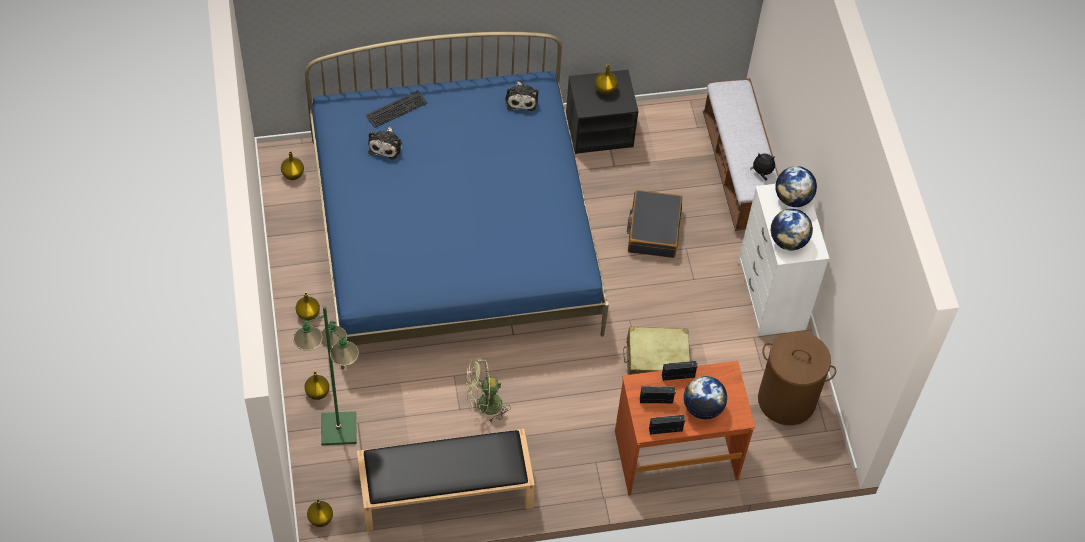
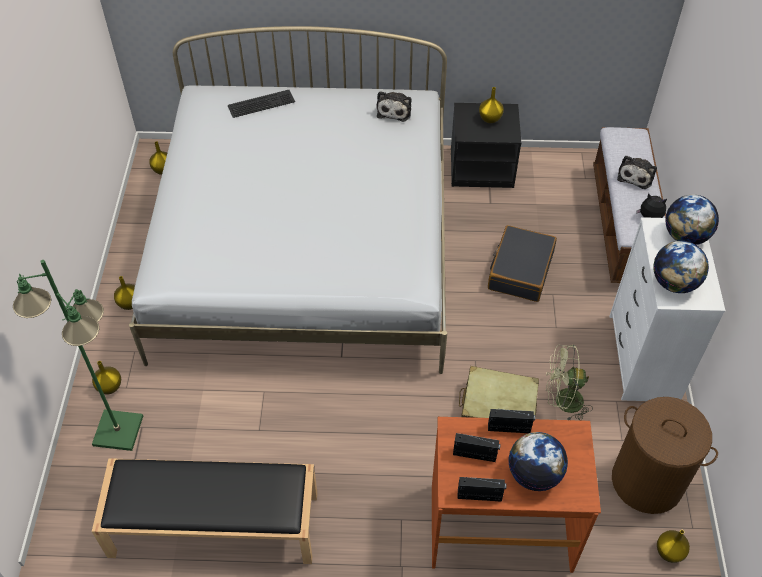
camera: 15 degrees right, 5 degrees down
blue bed [305,32,609,370] -> white bed [129,26,447,374]
yellow vase [307,499,333,527] -> yellow vase moved to [657,530,690,563]
plush toy [368,127,402,160] -> plush toy moved to [617,156,657,189]
green fan [466,358,511,423] -> green fan moved to [546,344,593,421]

